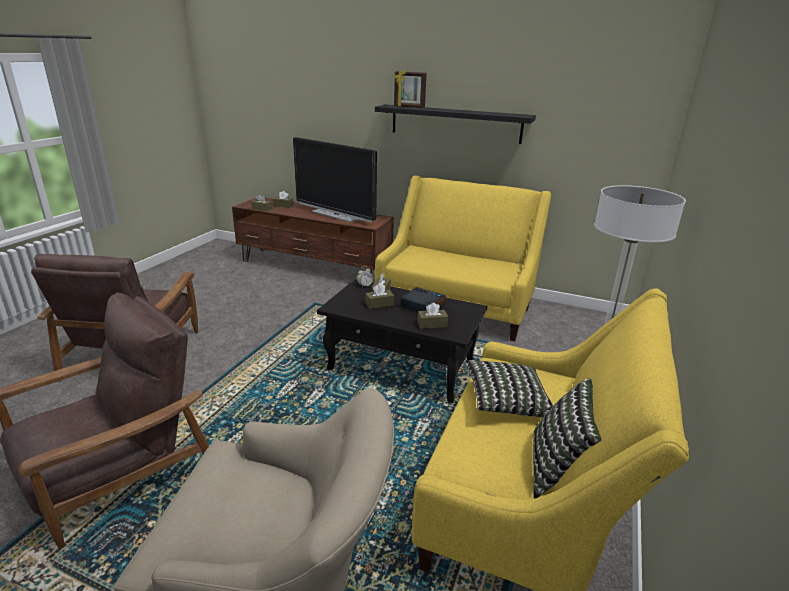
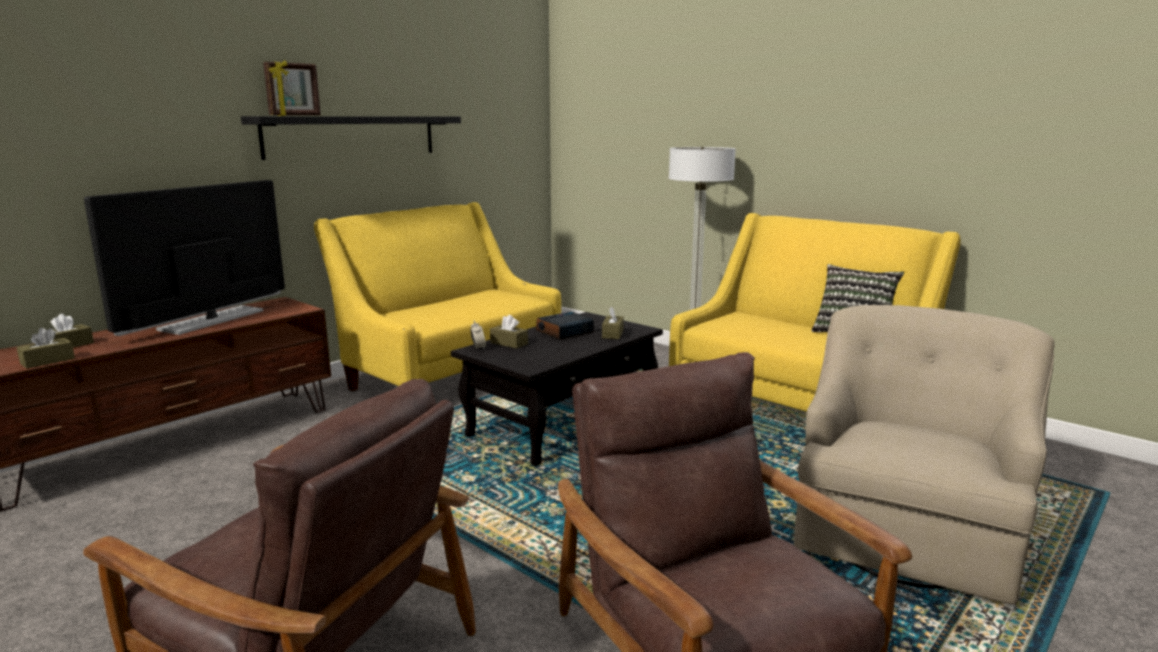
camera: 70 degrees left, 10 degrees down
television [293,137,377,223] -> television turned 150 degrees clockwise [84,180,285,336]
brown tissue box [365,284,394,309] -> none
pillow [464,360,553,418] -> none

